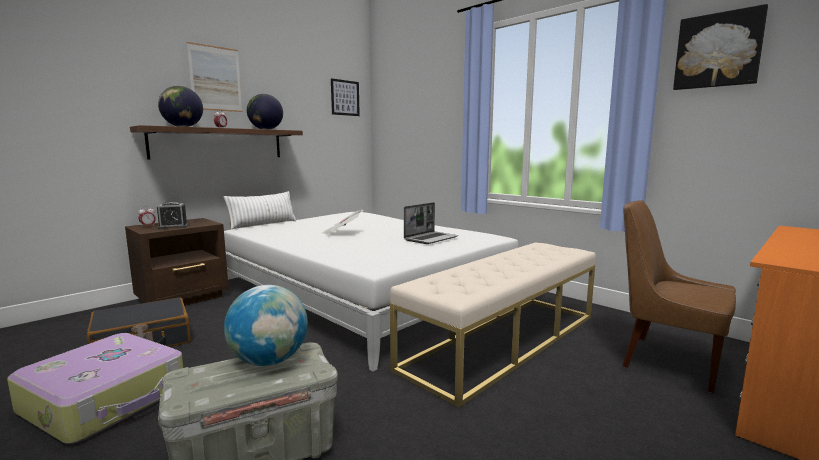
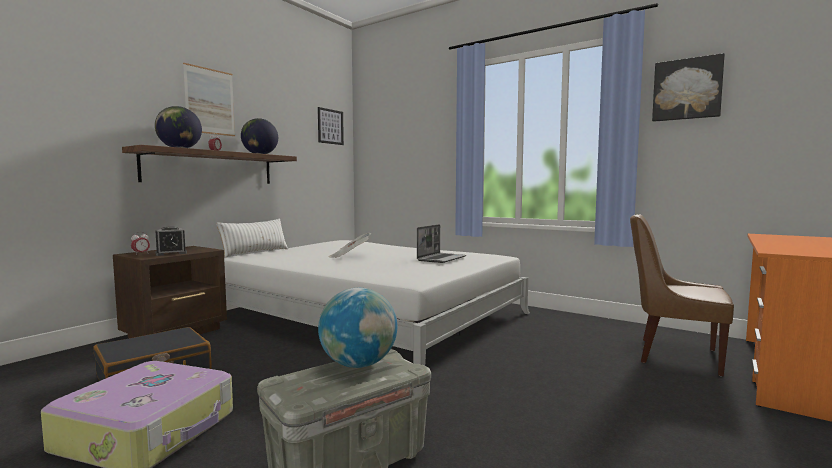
camera: 10 degrees left, 5 degrees down
beige bench [390,243,596,408] -> none

